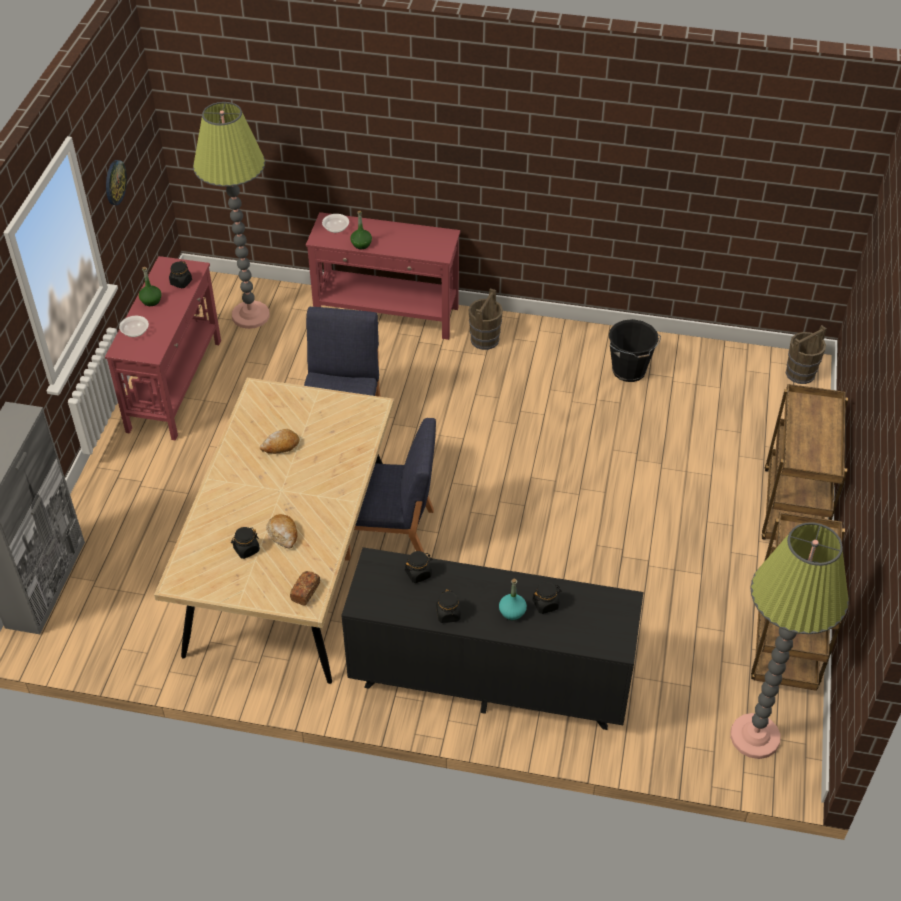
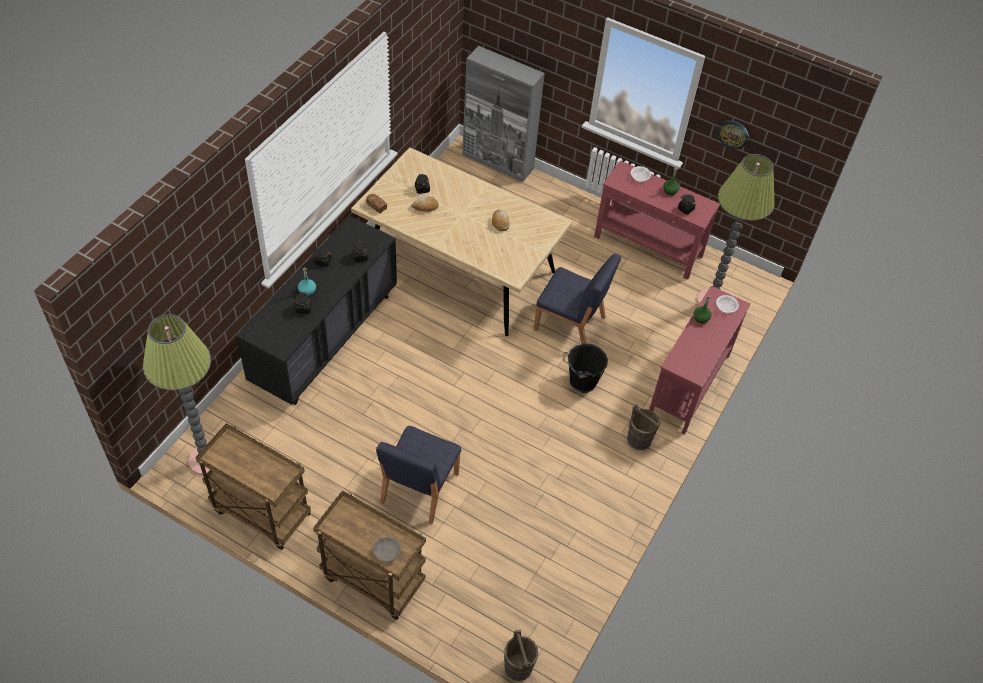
camera: 105 degrees right, 5 degrees up
blue chair [345,418,436,561] -> blue chair moved to [376,426,461,524]
black bucket [609,319,661,382] -> black bucket moved to [563,342,608,393]
none -> grey bowl [373,537,401,562]

